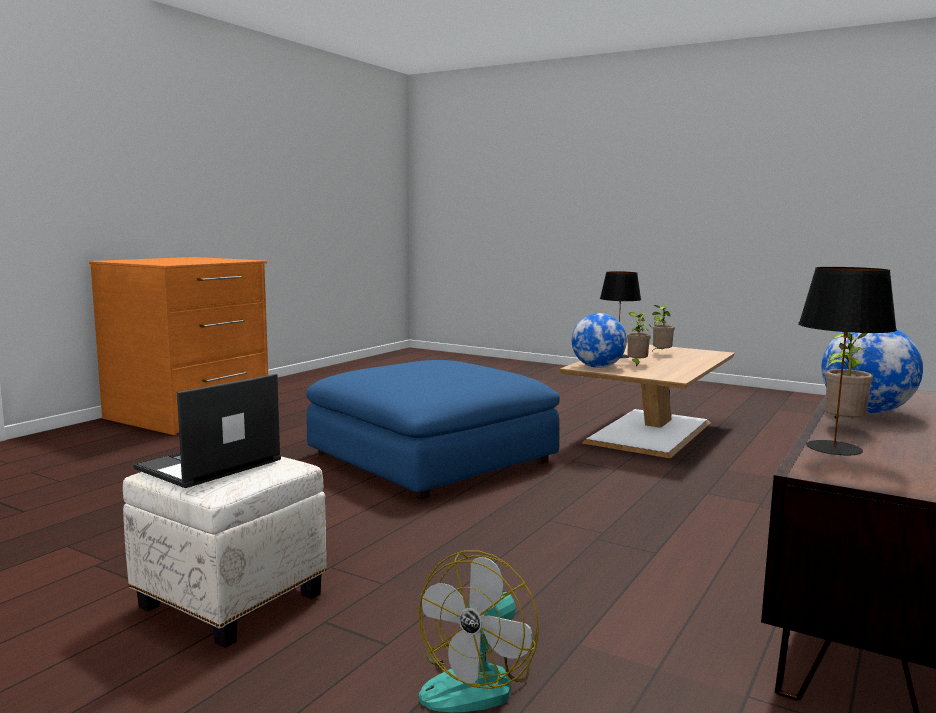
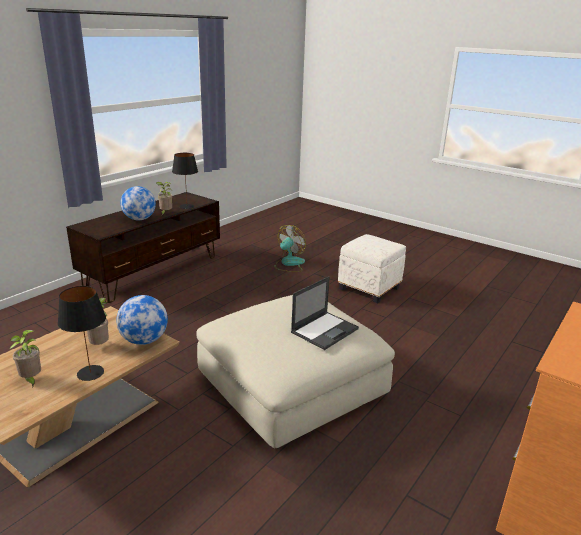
camera: 175 degrees left, 15 degrees up
laptop [133,374,281,488] -> laptop moved to [291,276,359,350]
blue ottoman [306,360,560,499] -> beige ottoman [196,295,395,449]

